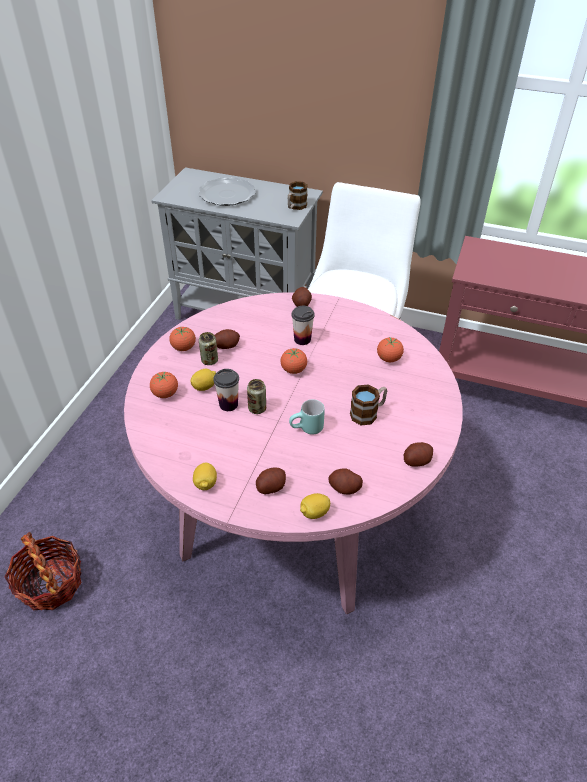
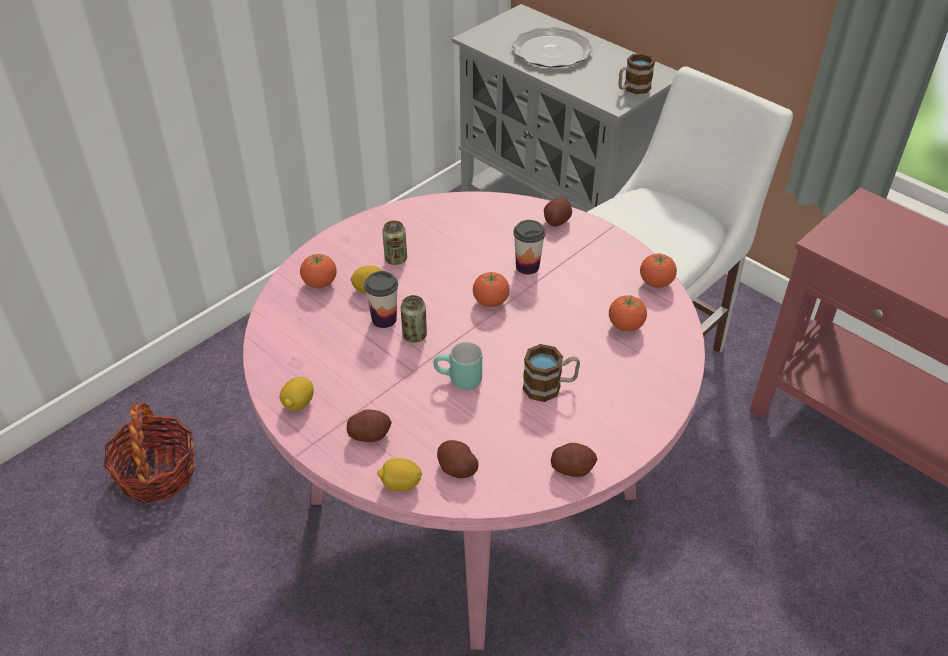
camera: 25 degrees right, 0 degrees up
tomato [169,326,196,351] -> tomato moved to [640,254,677,288]
potato [214,329,240,349] -> none

